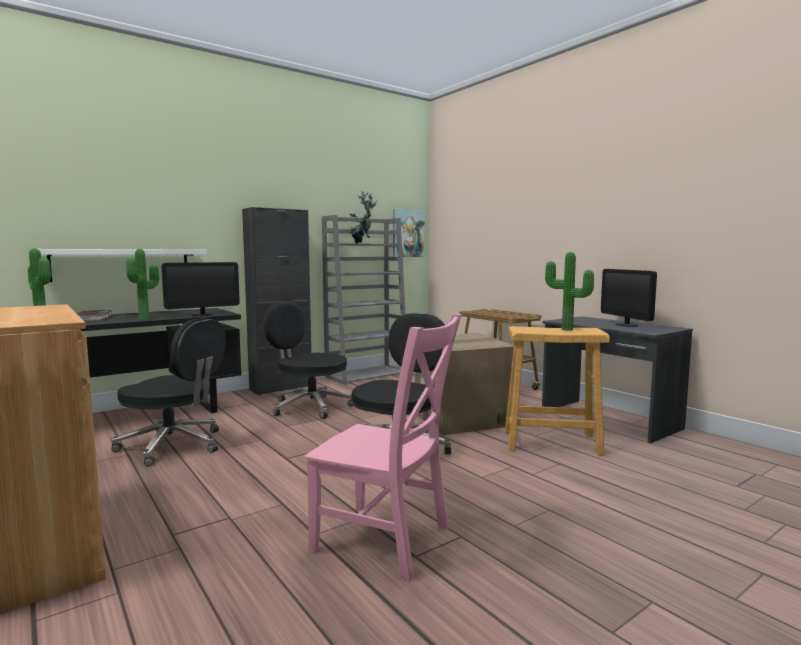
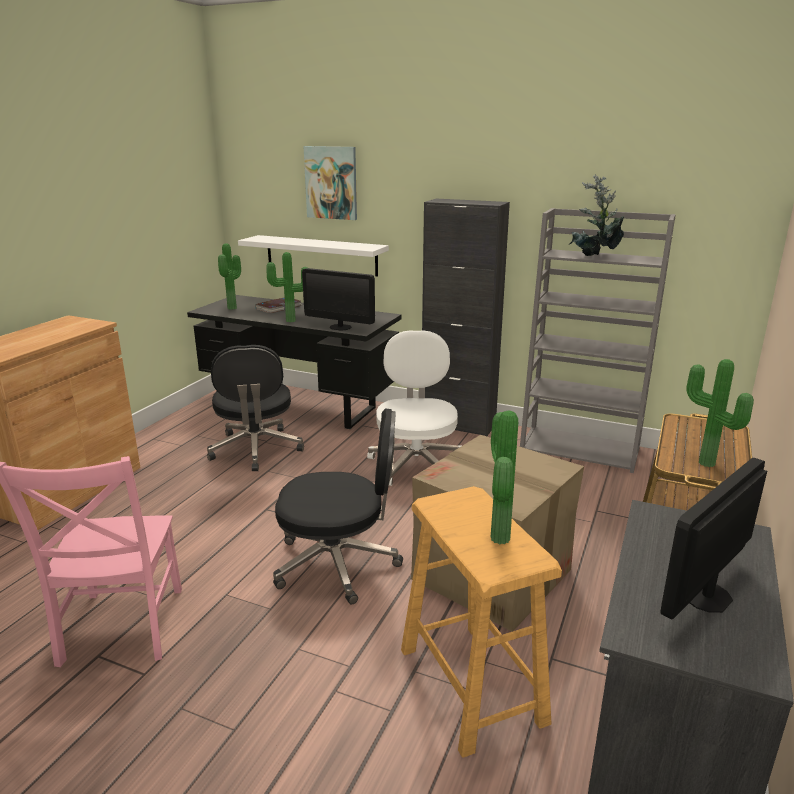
camera: 60 degrees right, 15 degrees up
black office chair [263,301,353,419] -> white office chair [367,330,461,486]
picture [393,209,425,257] -> picture moved to [303,146,357,220]
none -> potted plant [686,359,754,467]

